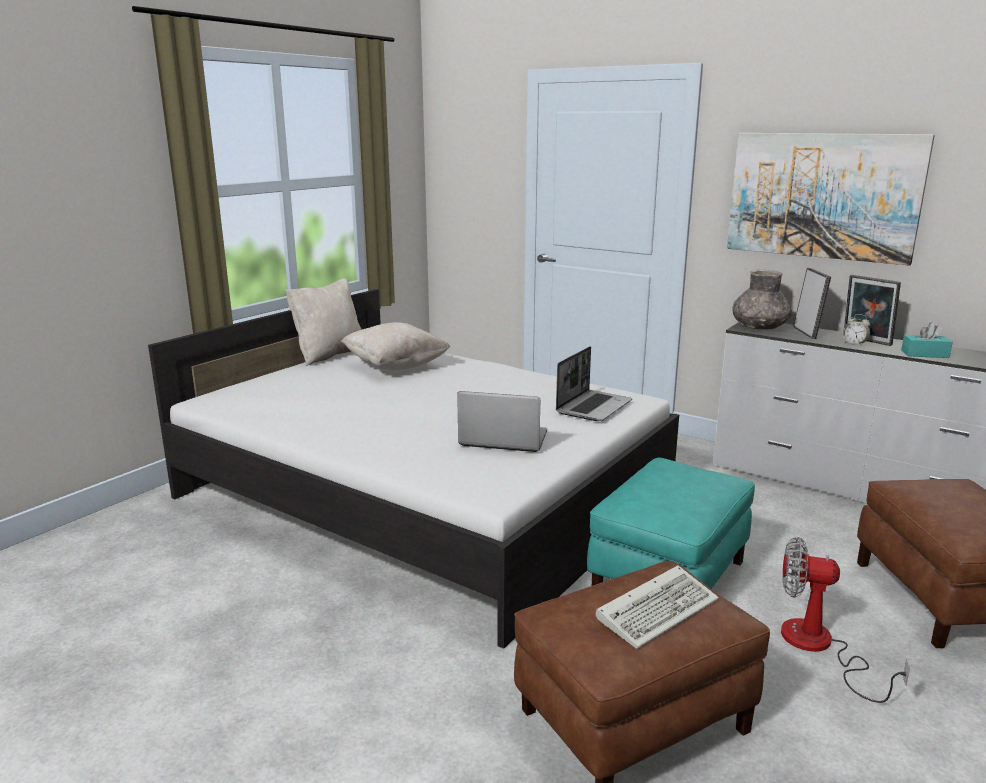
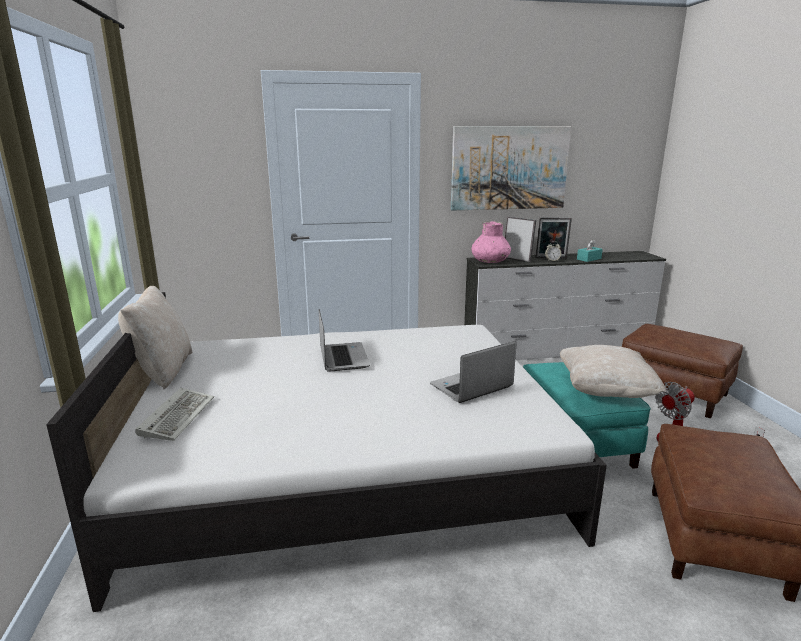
camera: 45 degrees left, 0 degrees up
beige pillow [341,322,450,370] -> beige pillow moved to [560,345,666,398]
laptop [556,346,632,421] -> laptop moved to [319,309,370,372]
keyboard [596,565,719,649] -> keyboard moved to [135,388,214,441]
grey vase [732,270,791,330] -> pink vase [471,221,511,263]

